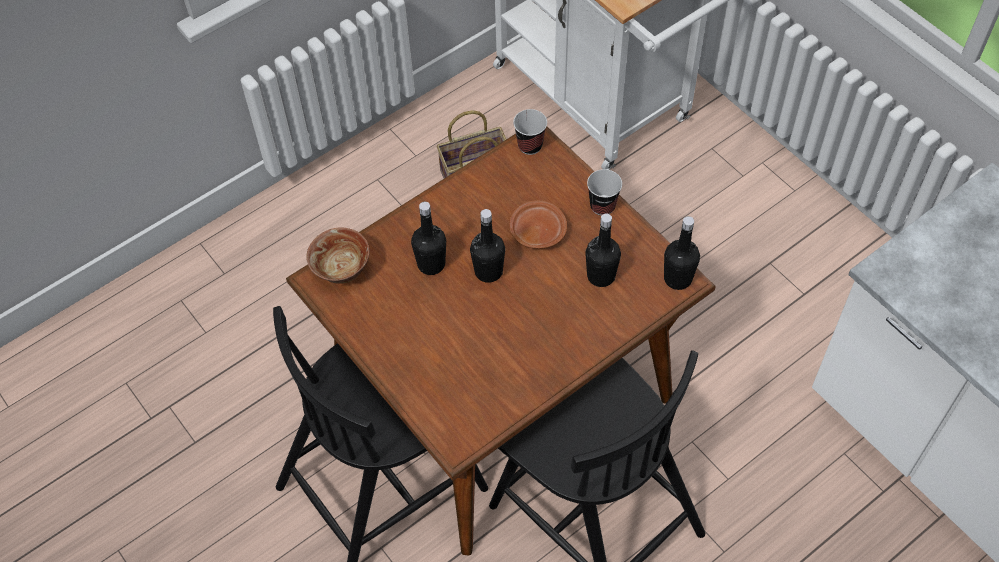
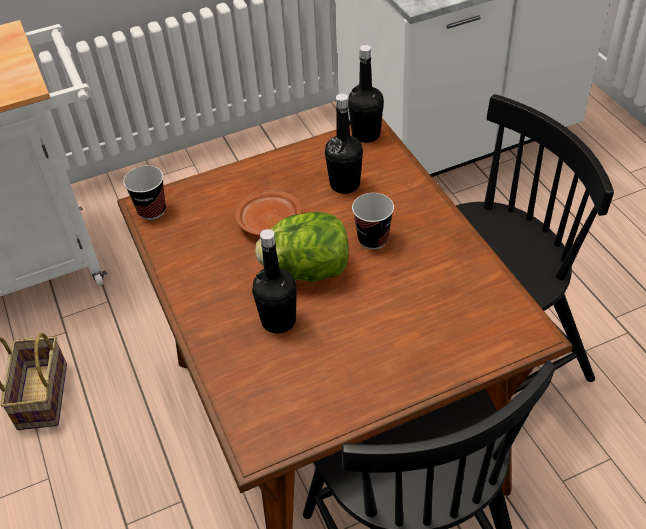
camera: 75 degrees left, 10 degrees down
bowl [306,227,370,284] -> none
black bottle [470,209,505,283] -> lettuce [255,212,349,282]
cup [587,169,622,216] -> cup moved to [352,193,394,250]

